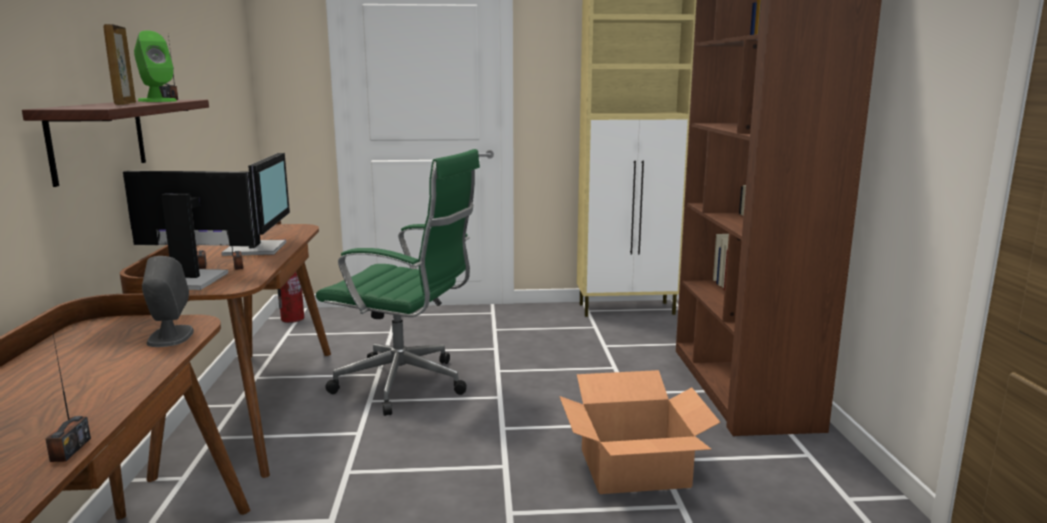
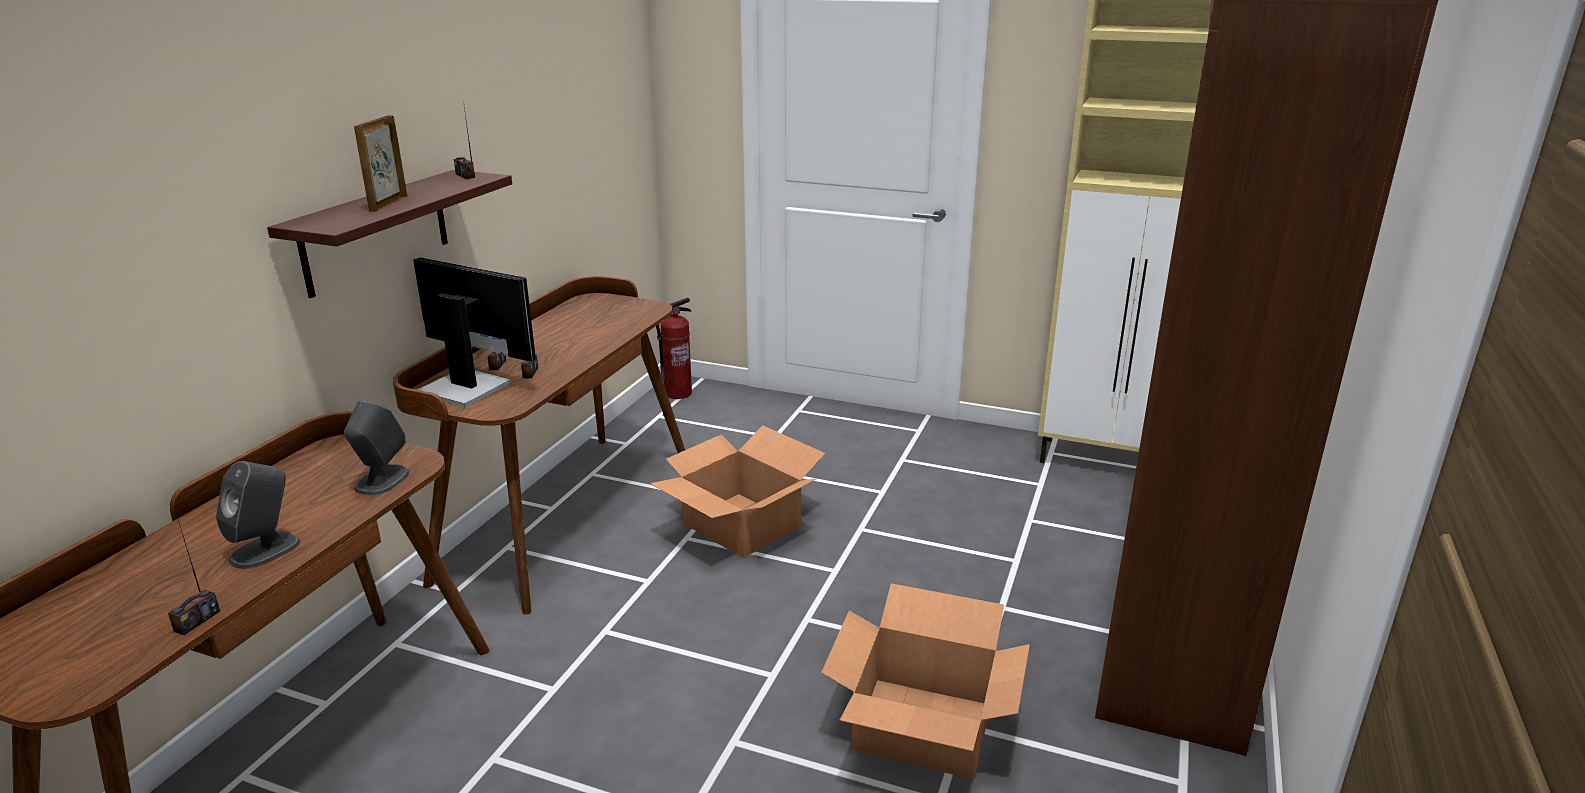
camera: 25 degrees right, 10 degrees up
green speaker [134,30,177,102] -> none
monitor [221,153,290,256] -> none
green office chair [316,149,480,416] -> cardboard box [650,425,825,558]
none -> grey speaker [216,461,301,569]

